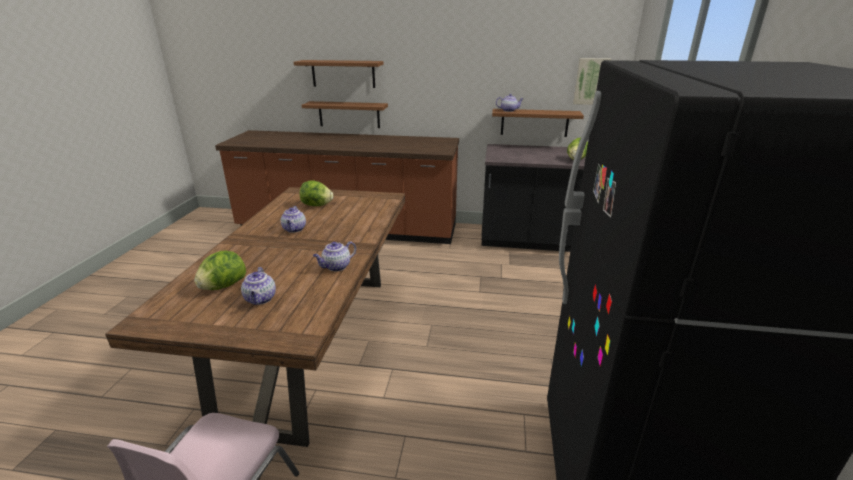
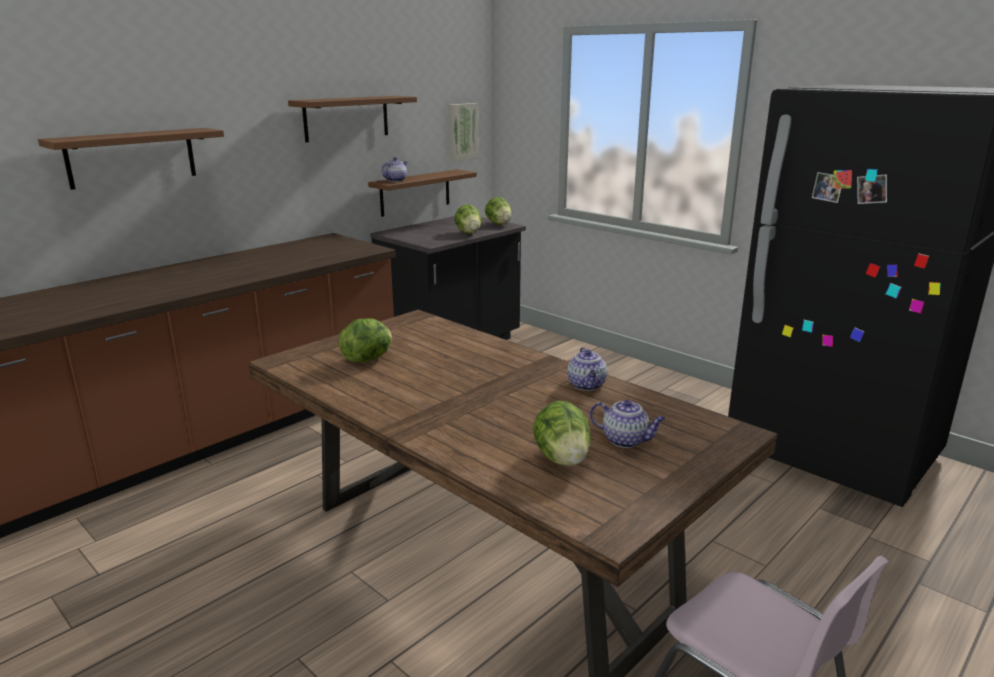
camera: 55 degrees left, 5 degrees down
teapot [281,206,306,233] -> none
brown shelf [302,101,388,128] -> brown shelf moved to [288,96,417,142]
none -> lettuce [454,204,482,234]

